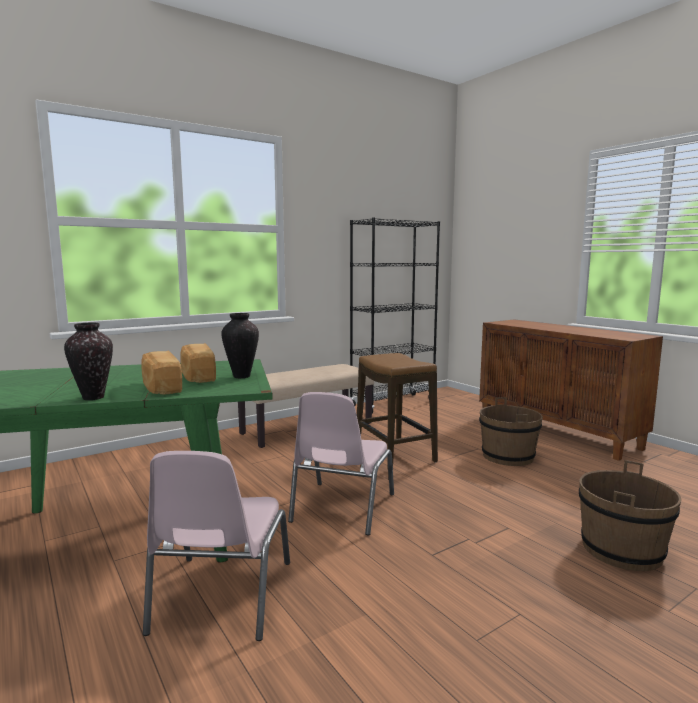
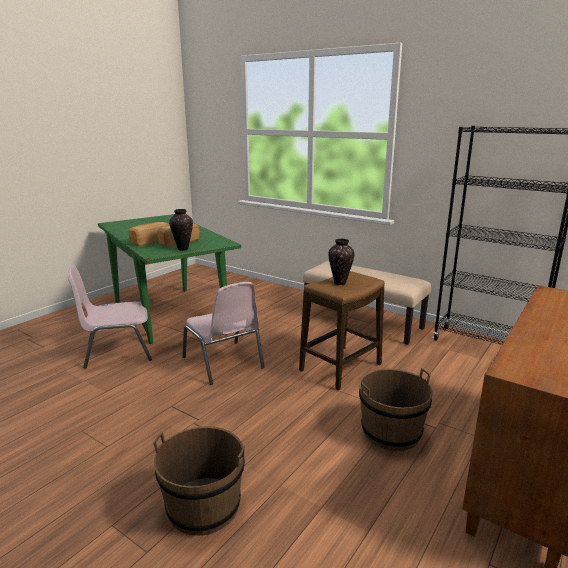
camera: 70 degrees right, 10 degrees up
vase [64,323,113,400] -> vase moved to [328,239,354,285]
pink chair [288,392,394,535] -> pink chair turned 120 degrees counterclockwise [182,282,265,385]

